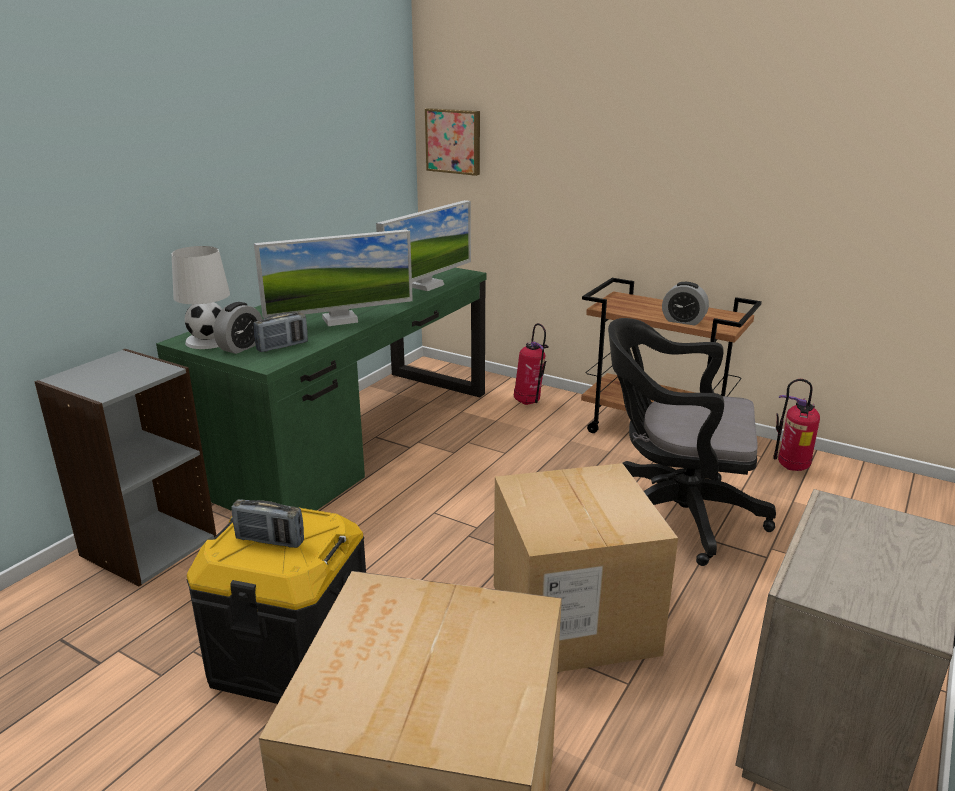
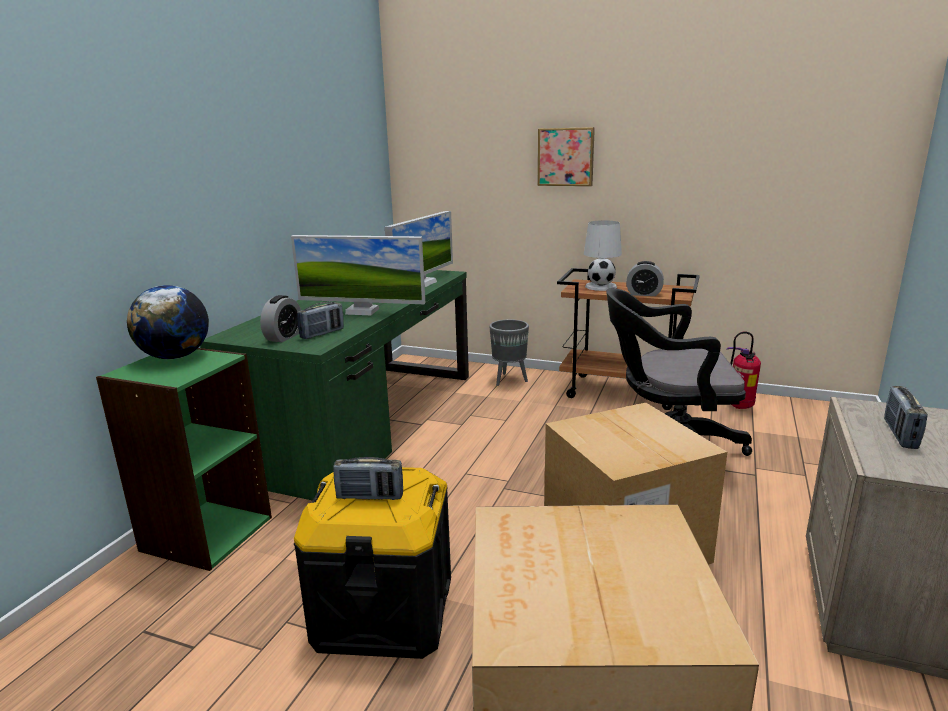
camera: 10 degrees left, 5 degrees down
grey bookcase [34,349,216,586] -> green bookcase [96,348,272,571]
white table lamp [171,246,230,349] -> white table lamp moved to [584,220,622,291]
monitor [254,229,413,326] -> monitor turned 45 degrees clockwise [291,235,425,315]
picture [425,108,480,176] -> picture moved to [538,127,595,186]
fire extinguisher [514,323,549,405] -> grey planter [489,319,529,386]
none -> globe [127,285,209,359]
none -> radio [884,386,928,449]

